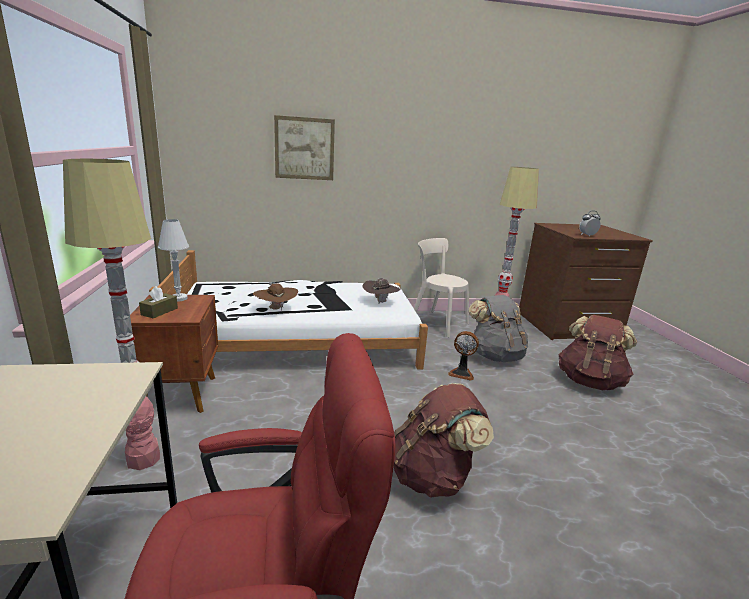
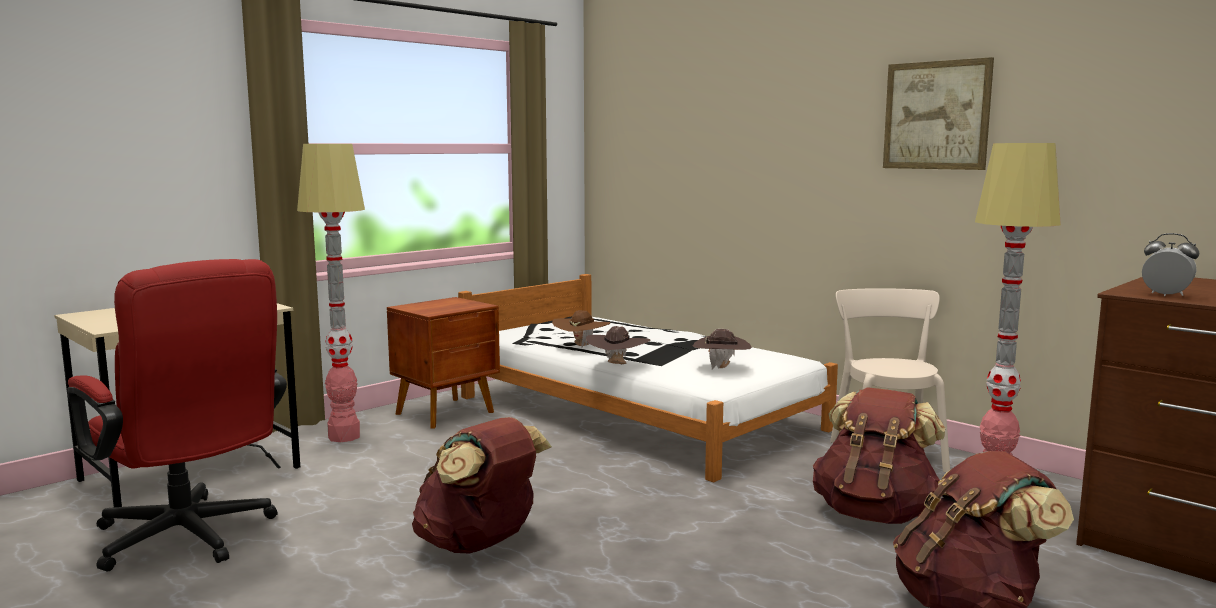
camera: 55 degrees right, 10 degrees down
brown tissue box [139,286,178,318] -> none
white table lamp [158,219,189,302] -> none
picture [274,115,335,180] -> picture moved to [883,57,994,170]
fan [448,331,479,381] -> none
grey backpack [469,295,528,362] -> brown backpack [813,387,945,524]
none -> brown hat [586,326,650,364]

